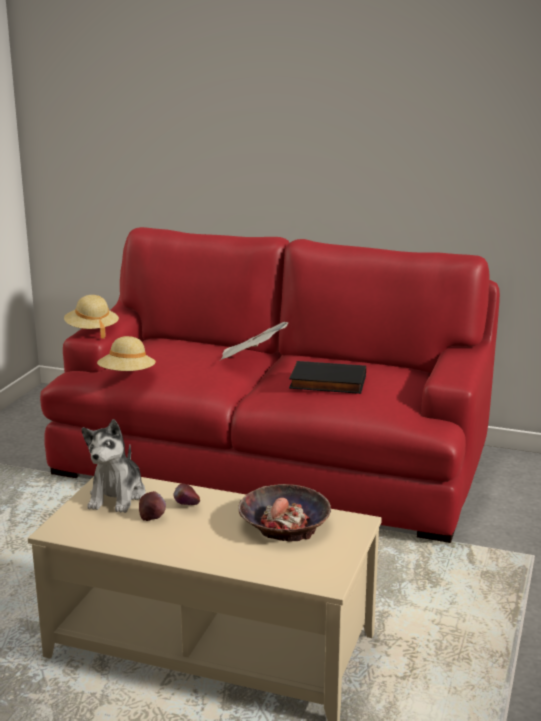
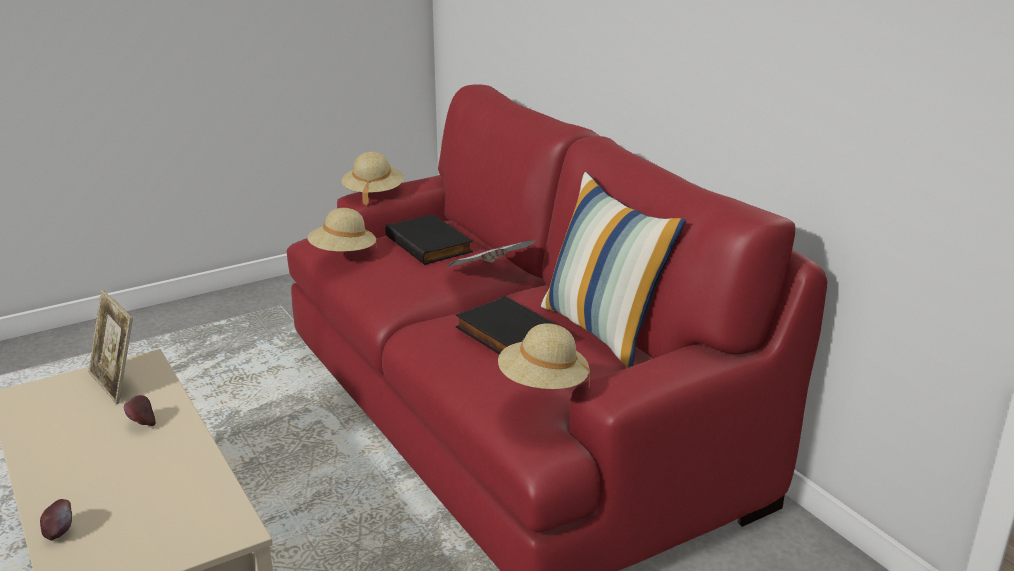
camera: 40 degrees right, 5 degrees up
plush toy [82,419,146,513] -> picture frame [88,290,133,404]
apple [139,491,166,521] -> apple moved to [40,499,72,541]
bowl [238,484,331,542] -> none
none -> black book [385,214,473,265]
none -> beige hat [498,323,590,389]
none -> pillow [541,172,686,368]

